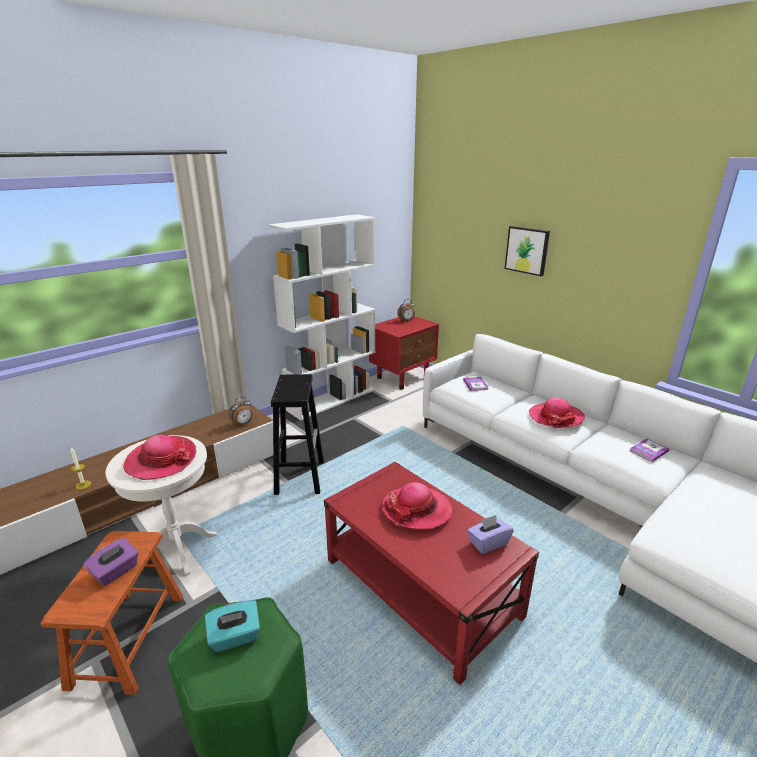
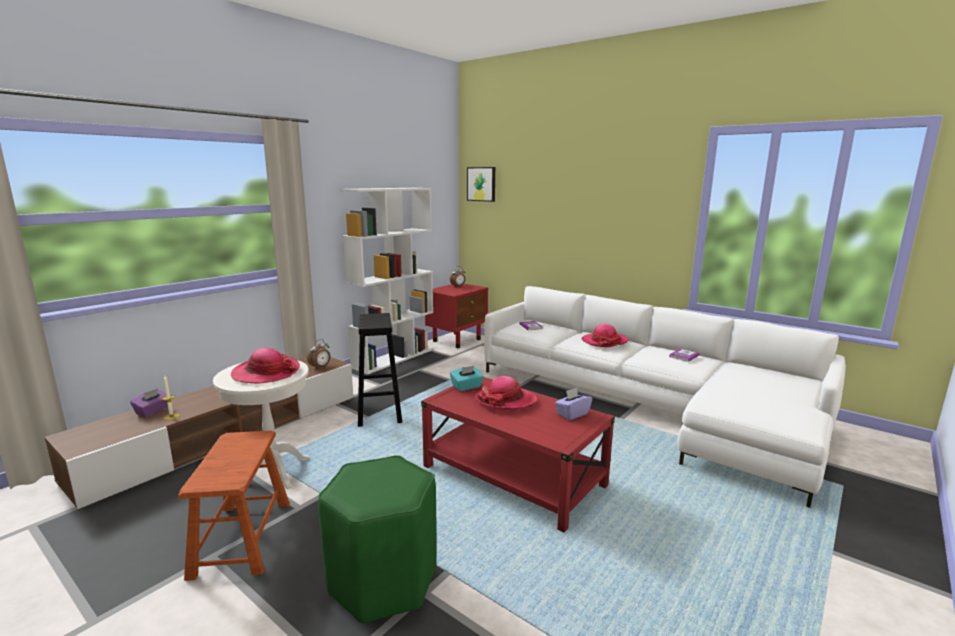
camera: 10 degrees left, 10 degrees down
purple tissue box [84,538,139,586] -> purple tissue box moved to [130,388,168,417]
turquoise tissue box [205,600,260,652] -> turquoise tissue box moved to [450,366,484,391]
picture [504,226,550,276] -> picture moved to [467,167,495,202]

